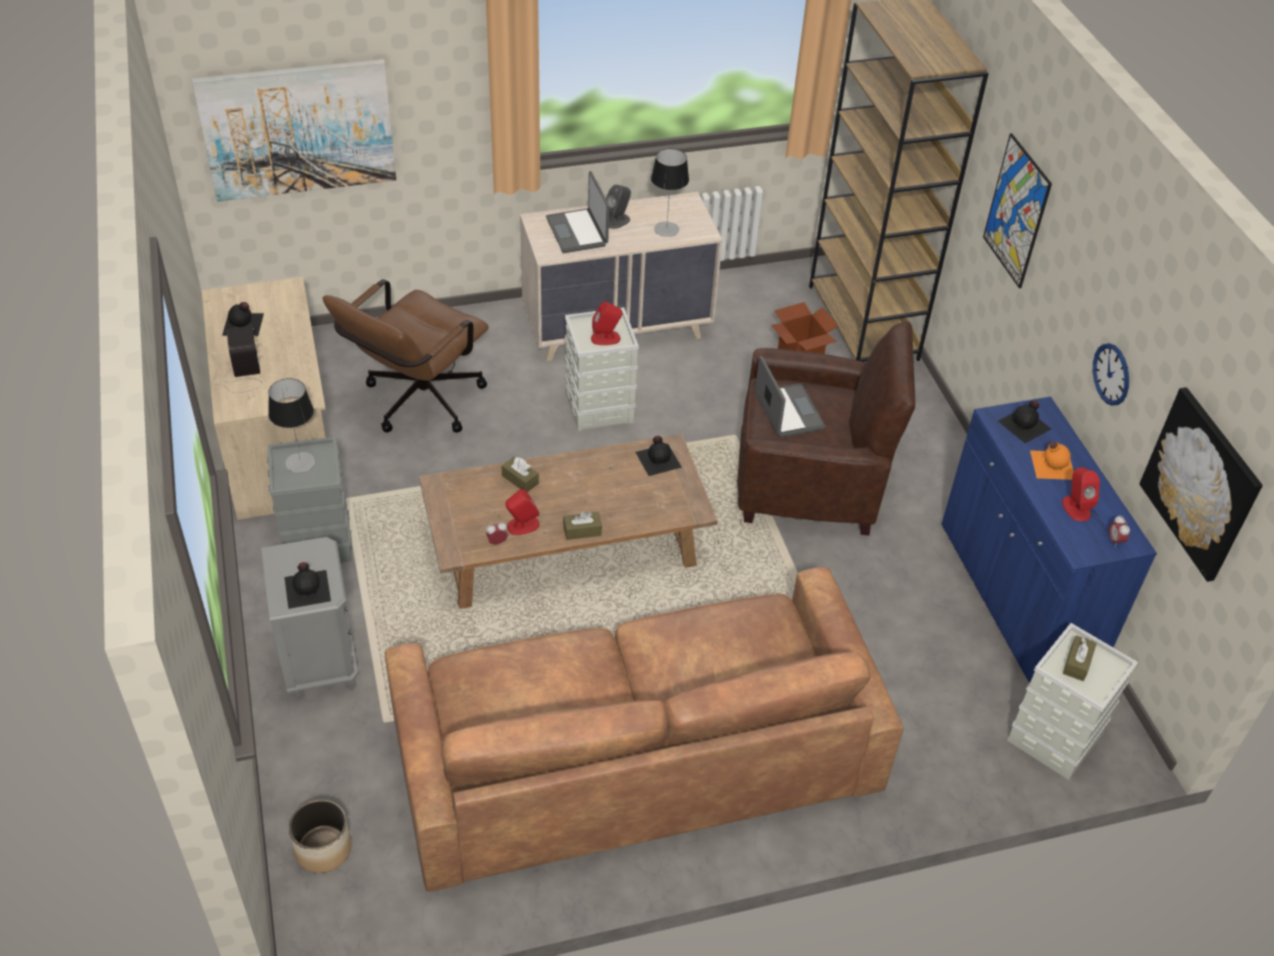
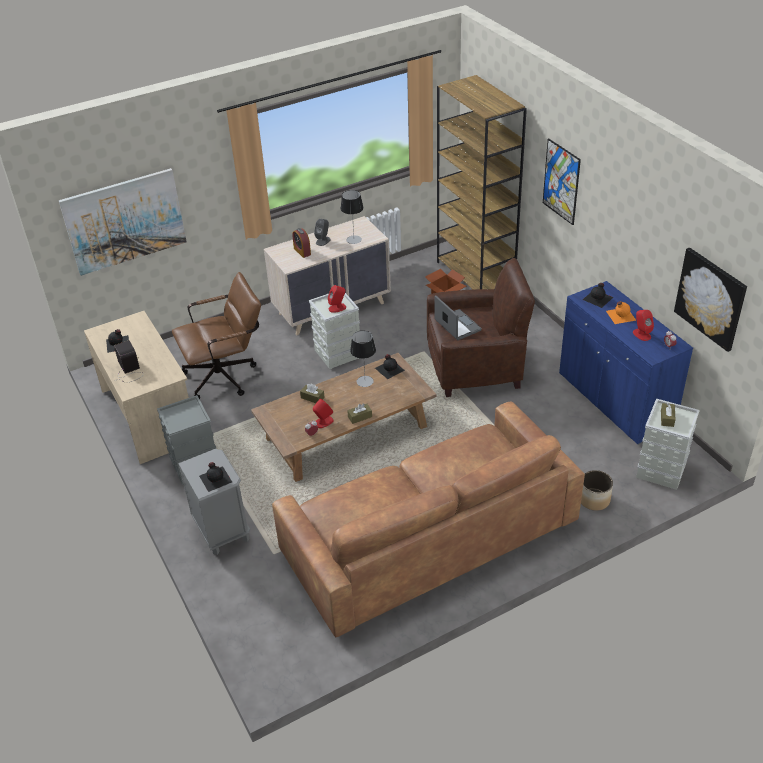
camera: 10 degrees left, 5 degrees down
table lamp [268,378,315,473] -> table lamp moved to [350,330,376,387]
planter [289,800,351,873] -> planter moved to [581,470,613,511]
brown office chair [323,279,489,433] -> brown office chair turned 135 degrees counterclockwise [172,272,261,399]
laptop [546,171,609,253] -> alarm clock [292,228,311,258]
wall clock [1093,343,1129,406] -> none

